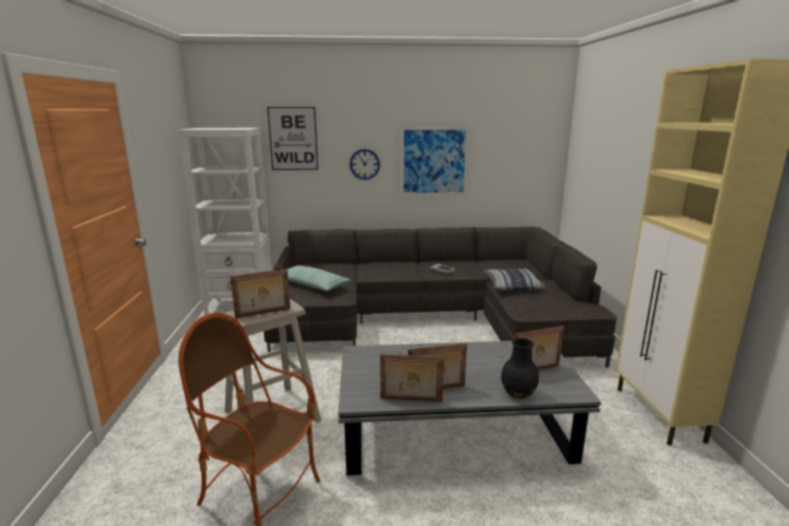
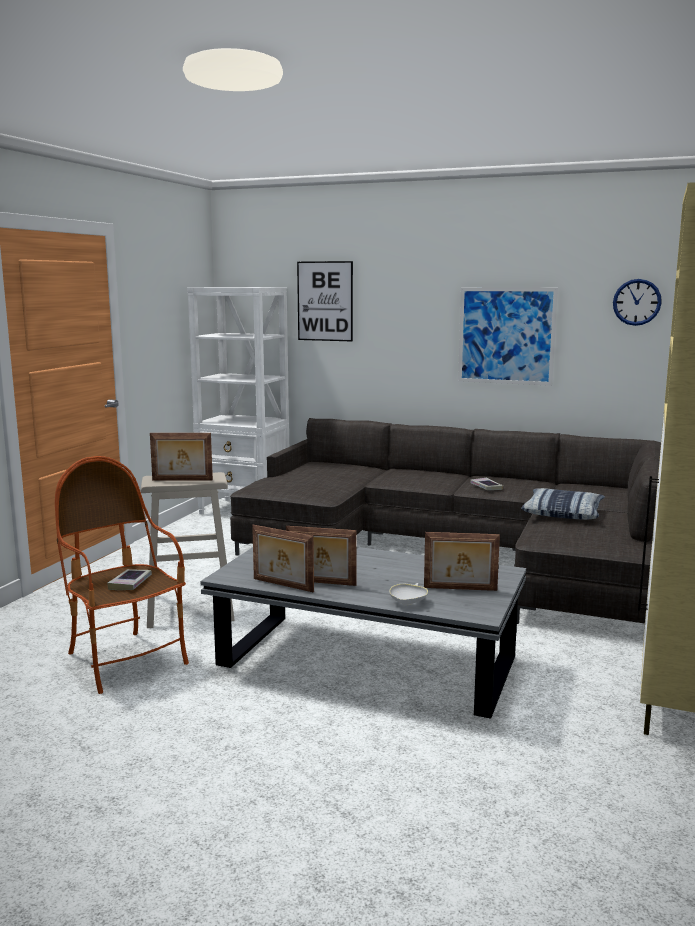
camera: 25 degrees right, 5 degrees down
pillow [287,266,351,291] -> none
wall clock [350,149,380,180] -> wall clock moved to [613,279,662,326]
black vase [501,338,539,399] -> white bowl [389,583,428,605]
none -> book [107,569,152,590]

